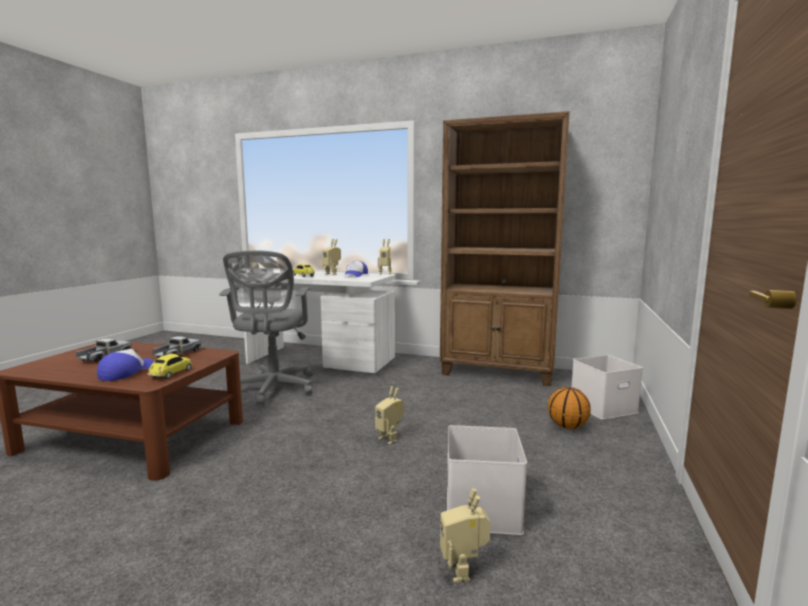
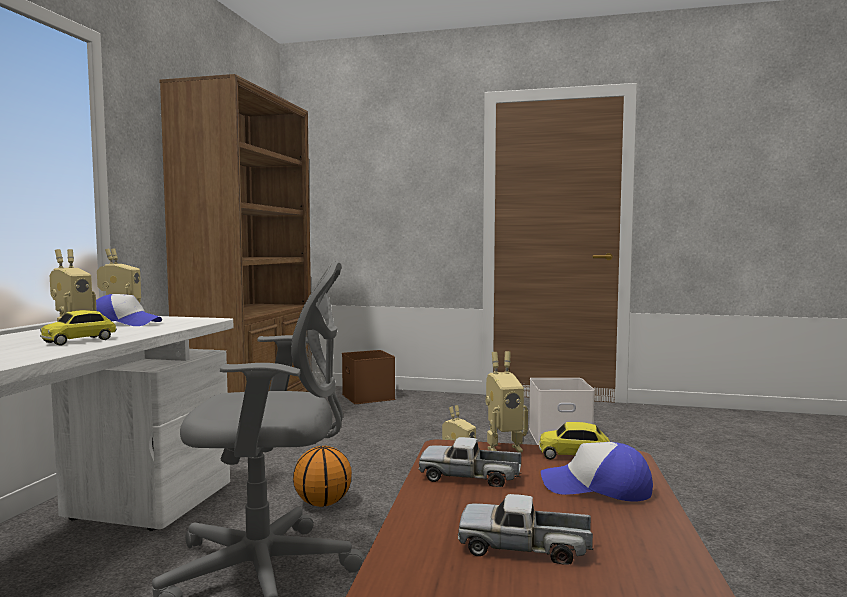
camera: 95 degrees left, 5 degrees down
toy robot [440,488,490,583] -> toy robot moved to [485,351,528,452]
basketball [548,387,591,429] -> basketball moved to [293,446,352,507]
white storage box [572,355,643,420] -> brown storage box [342,350,395,404]

